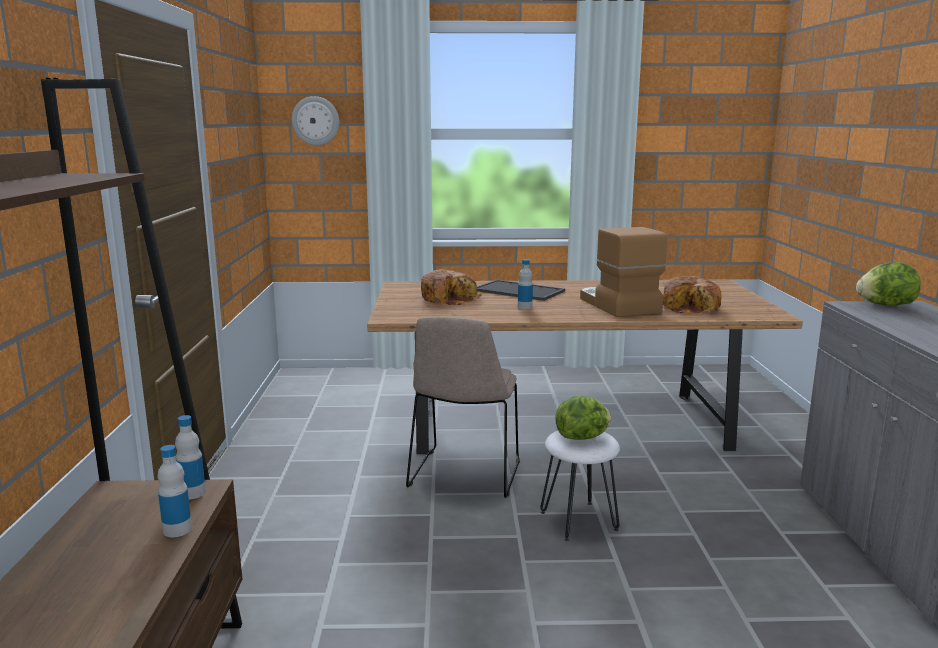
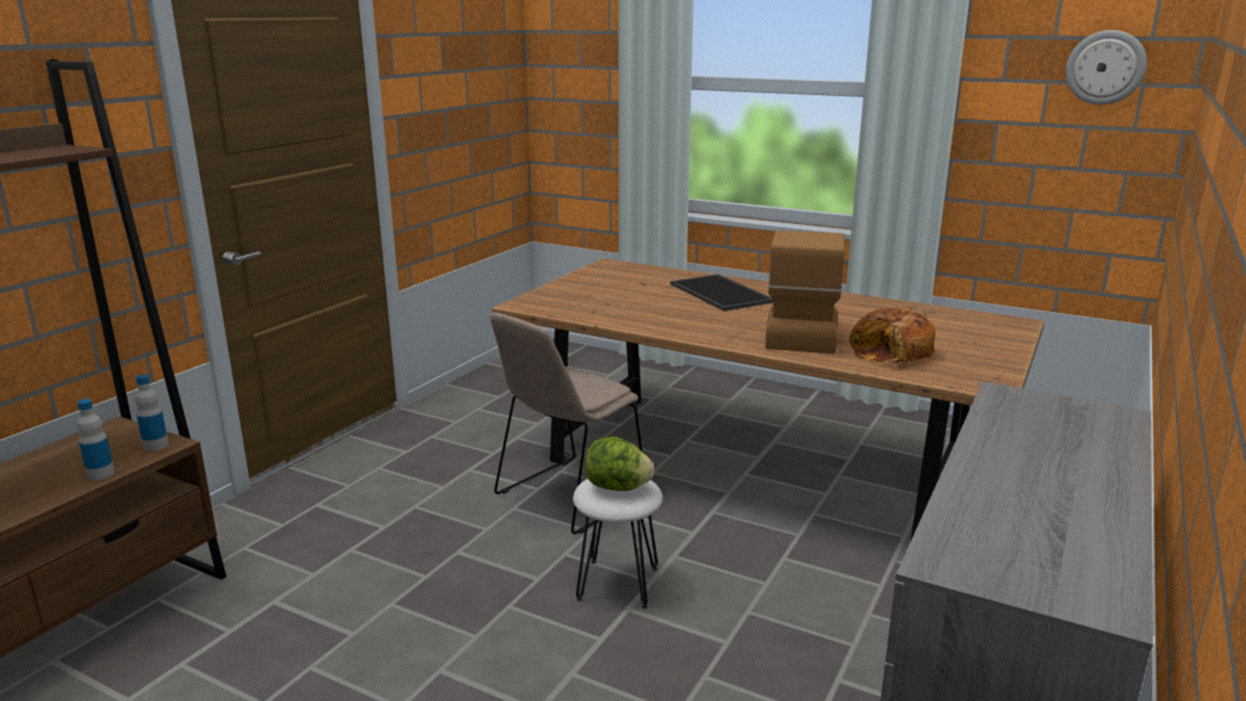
camera: 30 degrees right, 5 degrees up
wall clock [292,96,339,145] -> wall clock moved to [1065,30,1147,105]
bread [421,269,482,306] -> none
bottle [518,259,533,310] -> none
lettuce [856,262,921,305] -> none

